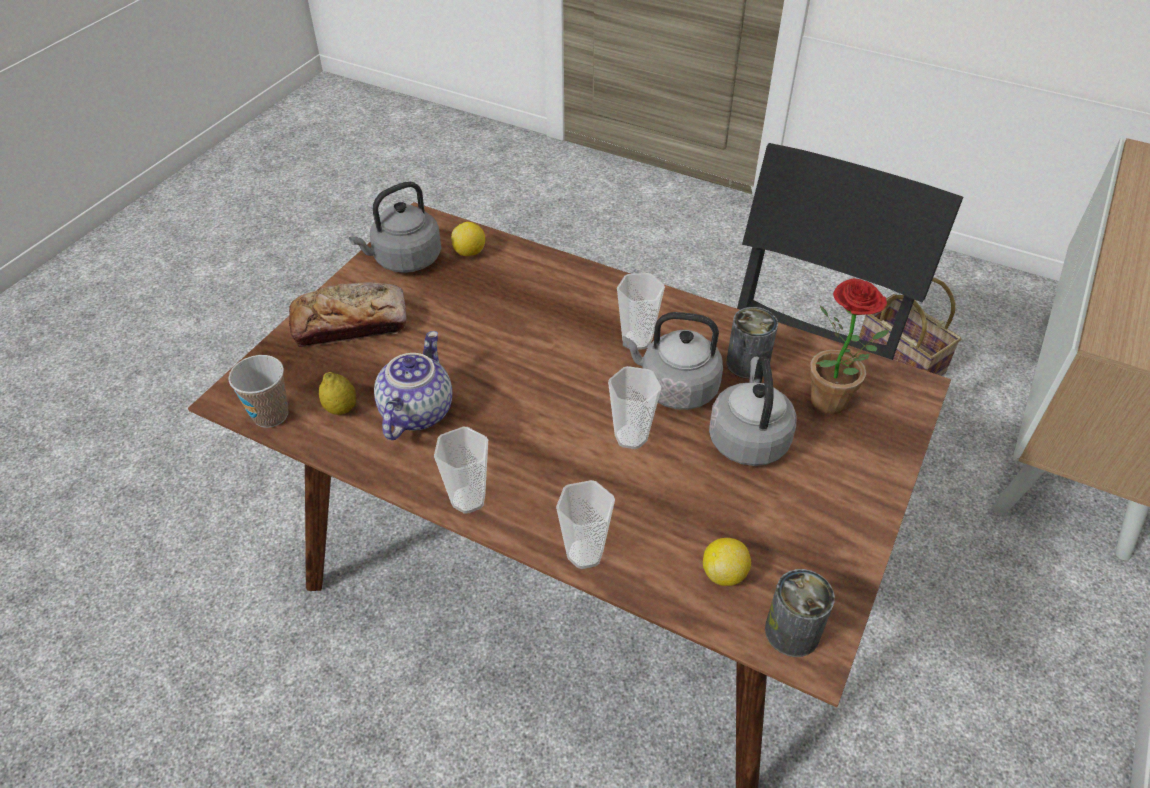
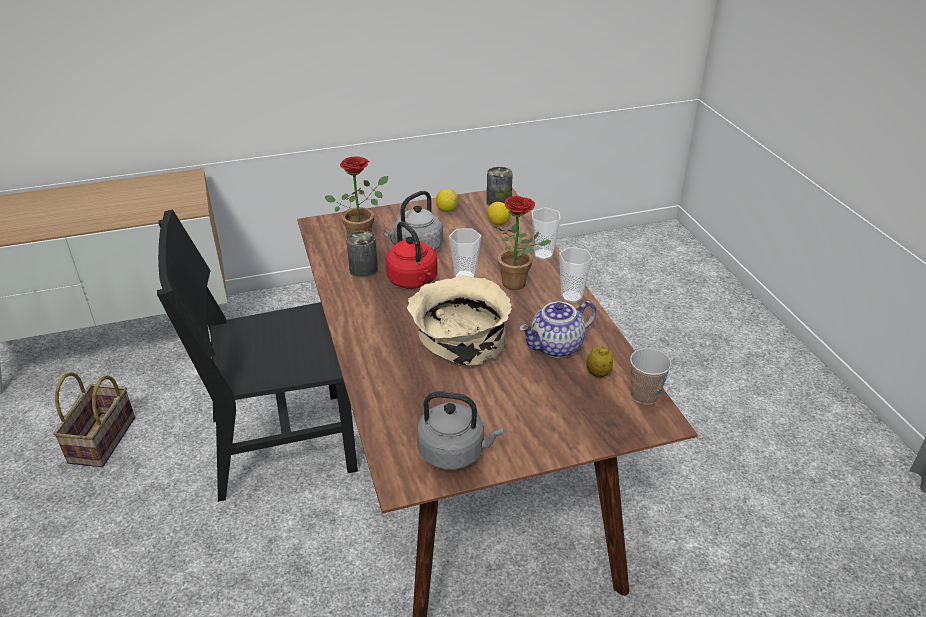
camera: 135 degrees left, 10 degrees down
bread [289,282,407,347] -> none
lemon [451,222,485,256] -> lemon moved to [436,189,458,212]
cup [617,273,665,350] -> none
grey kettle [623,312,723,410] -> red kettle [386,221,438,289]
none -> beige bowl [407,275,512,366]
none -> potted plant [495,196,551,290]

